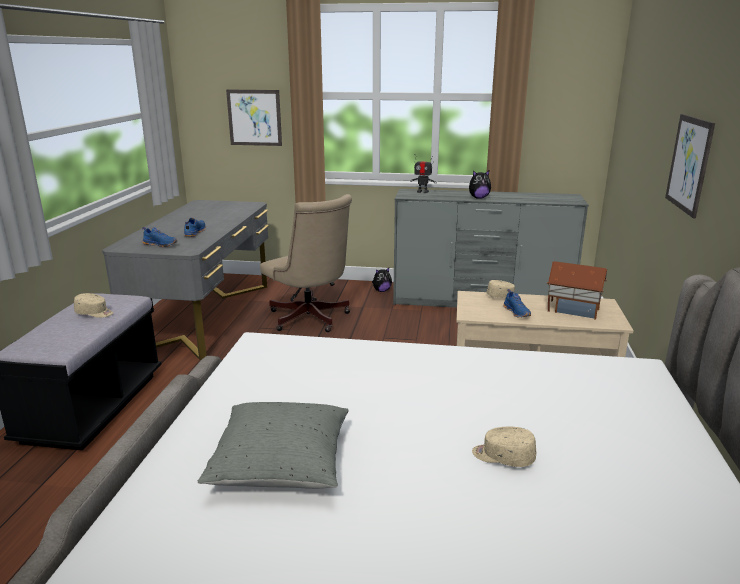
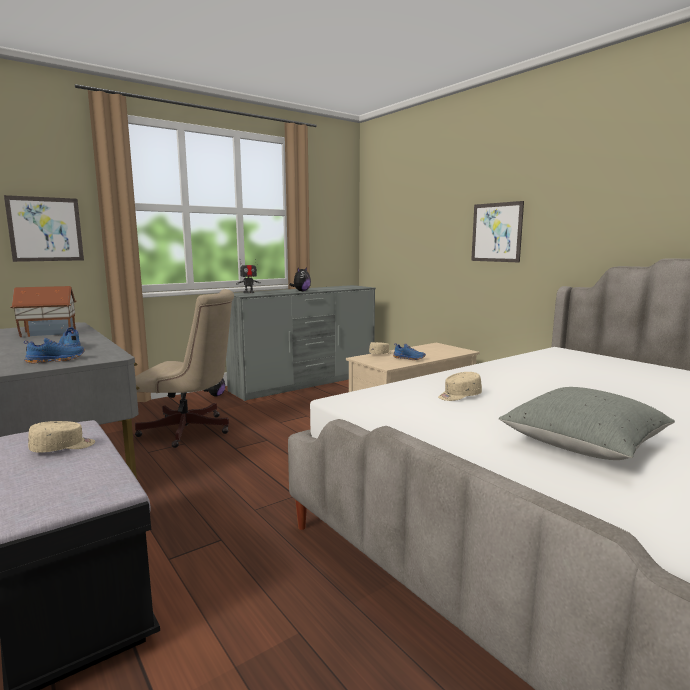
camera: 45 degrees left, 10 degrees down
beige cap [472,427,536,467] -> beige cap moved to [438,372,482,401]
toy house [547,261,607,319] -> toy house moved to [10,286,76,337]

